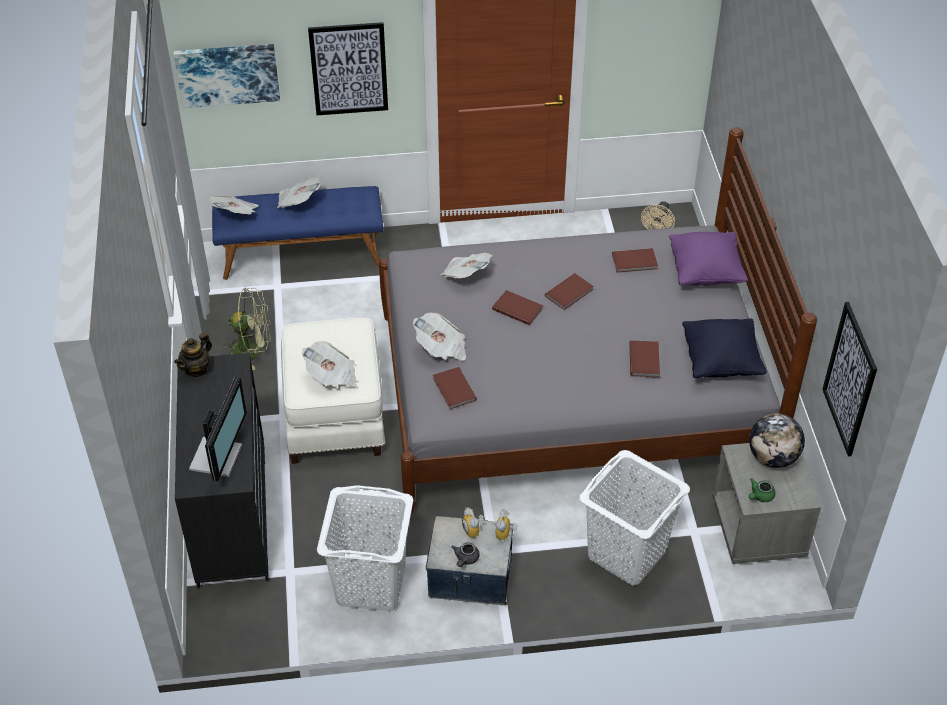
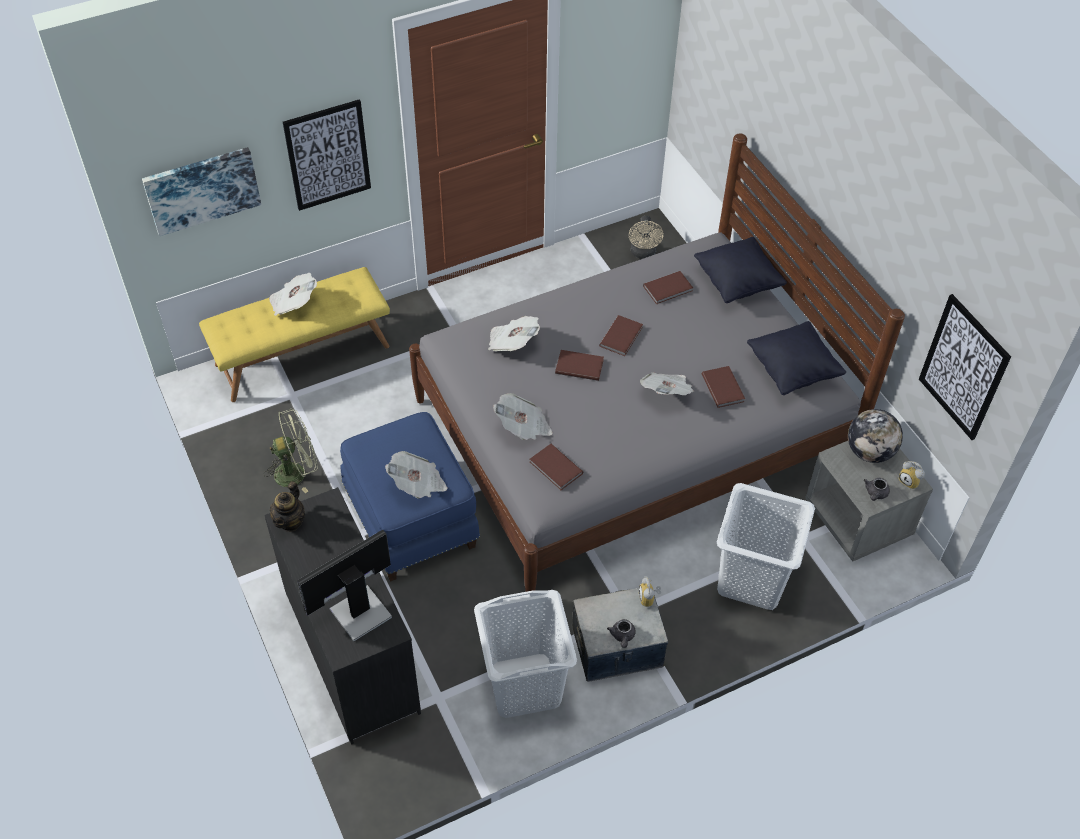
camera: 20 degrees left, 5 degrees up
monitor [189,377,247,481] -> monitor turned 120 degrees counterclockwise [297,530,392,641]
newspaper [208,196,259,215] -> newspaper moved to [640,372,694,395]
blue bench [212,186,383,280] -> yellow bench [199,267,390,402]
white ottoman [281,318,385,464] -> blue ottoman [340,412,480,582]
alarm clock [462,507,484,537] -> alarm clock moved to [899,461,925,489]
purple pillow [669,232,748,286] -> black pillow [694,237,787,303]
green teapot [749,478,776,502] -> grey teapot [864,478,890,501]

